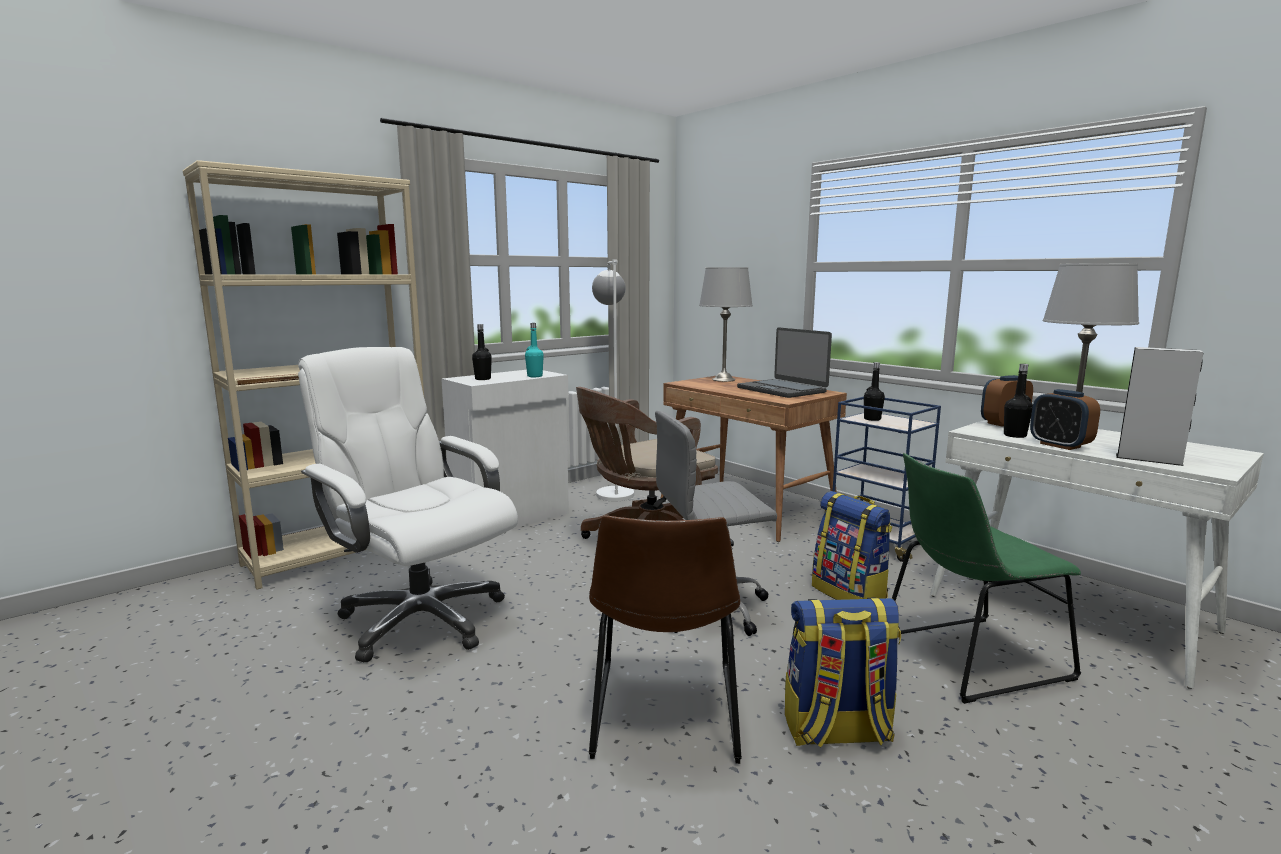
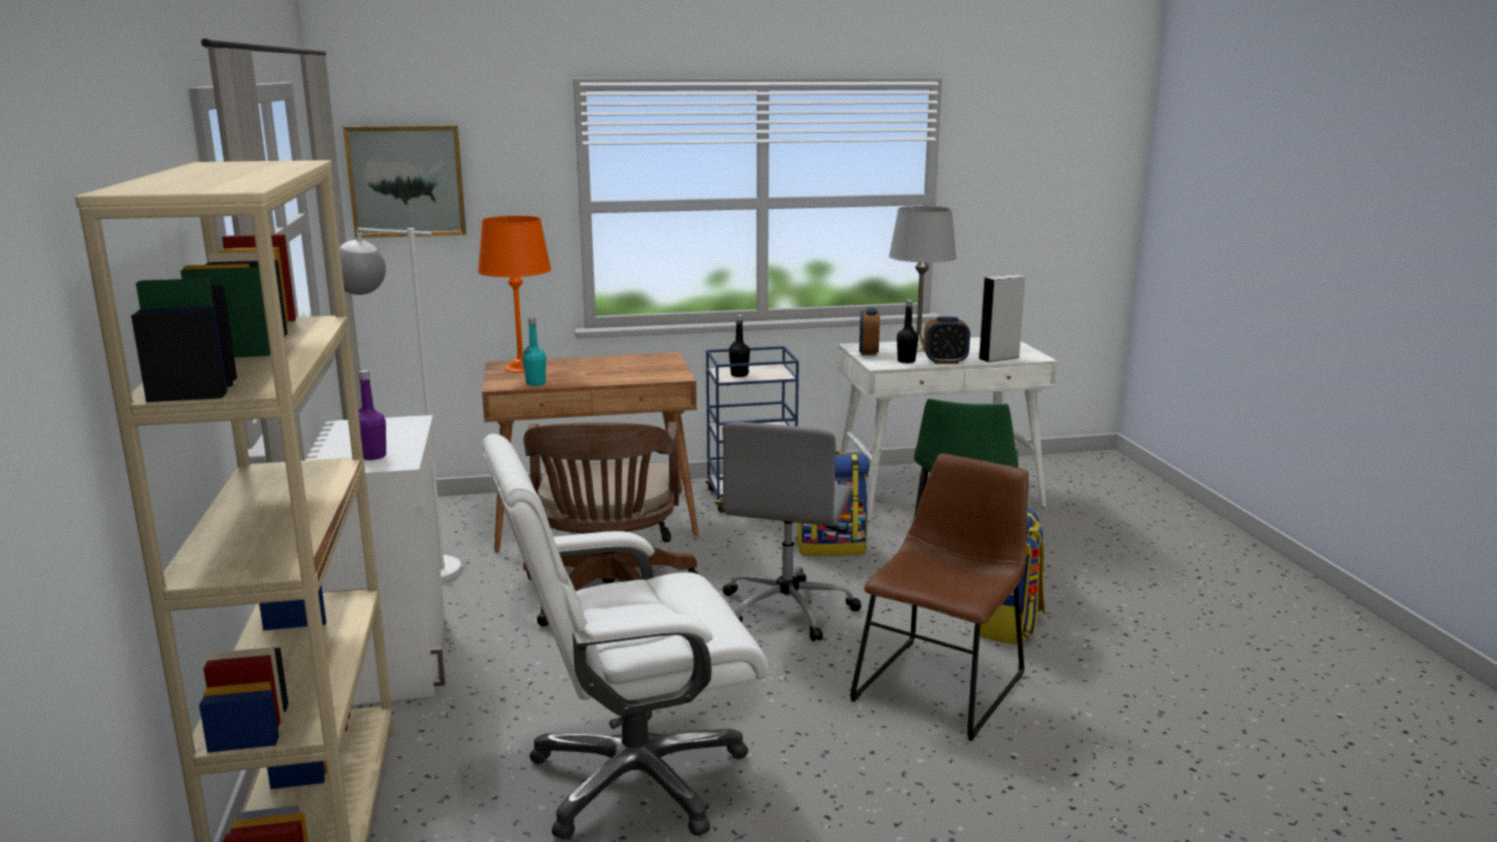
camera: 60 degrees left, 5 degrees up
black bottle [472,324,492,380] -> purple bottle [359,370,386,460]
turquoise bottle [525,323,544,377] -> turquoise bottle moved to [523,318,546,386]
brown chair [589,515,742,764] -> brown chair turned 90 degrees counterclockwise [850,453,1028,741]
grey table lamp [699,267,753,382] -> orange table lamp [478,216,551,372]
laptop [737,327,832,398] -> none
none -> picture [343,125,466,238]

